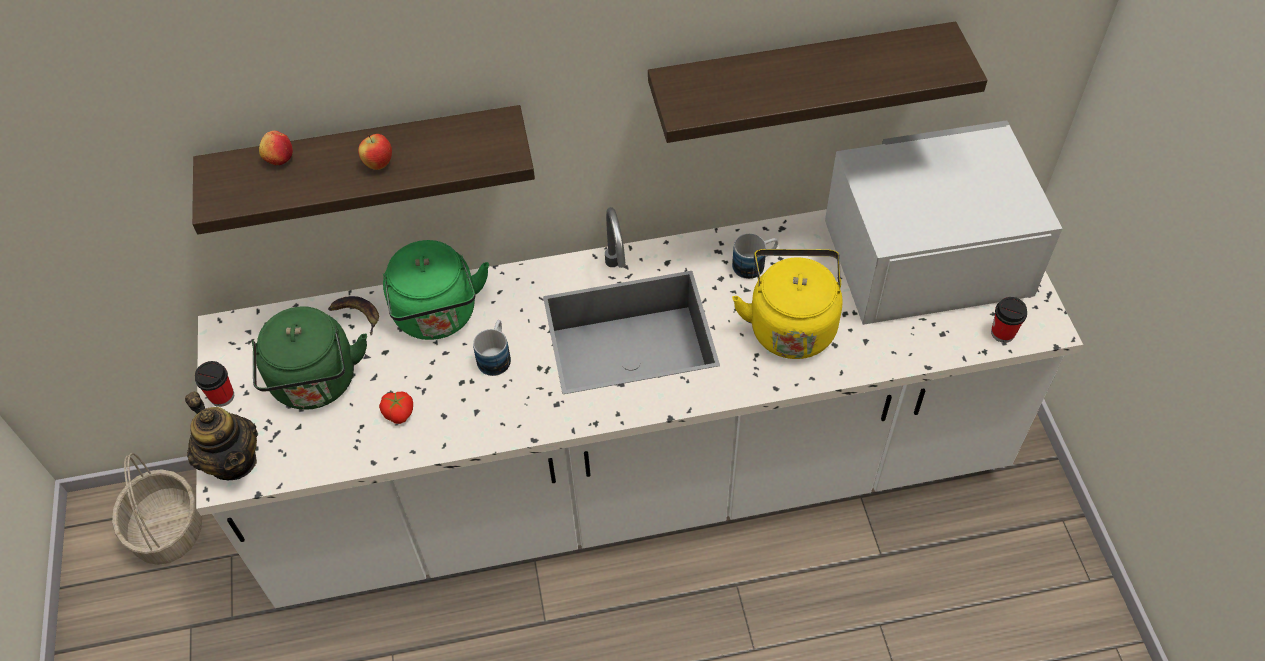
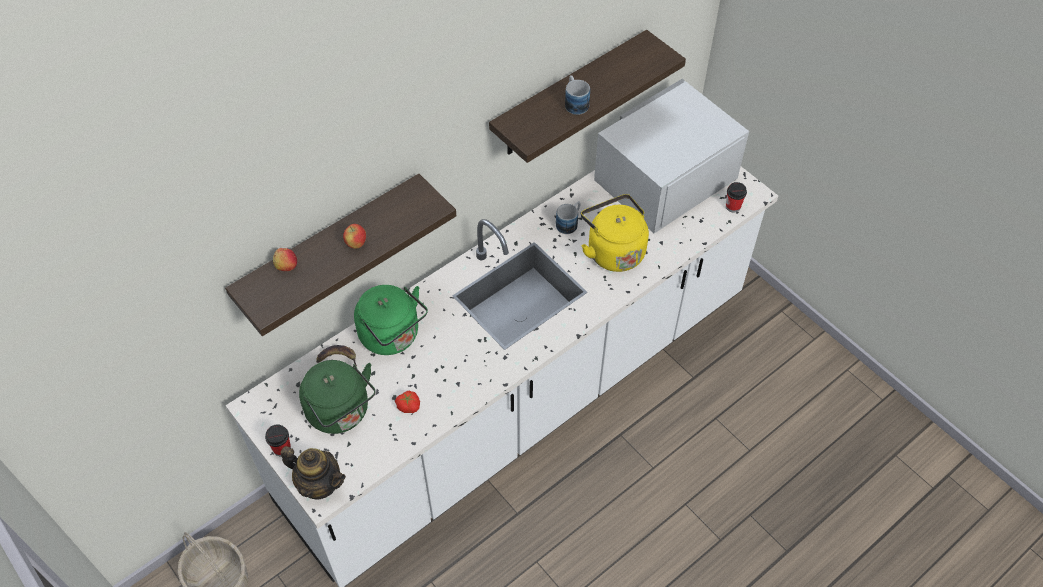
camera: 30 degrees left, 0 degrees up
mug [473,320,511,376] -> mug moved to [565,75,590,115]

